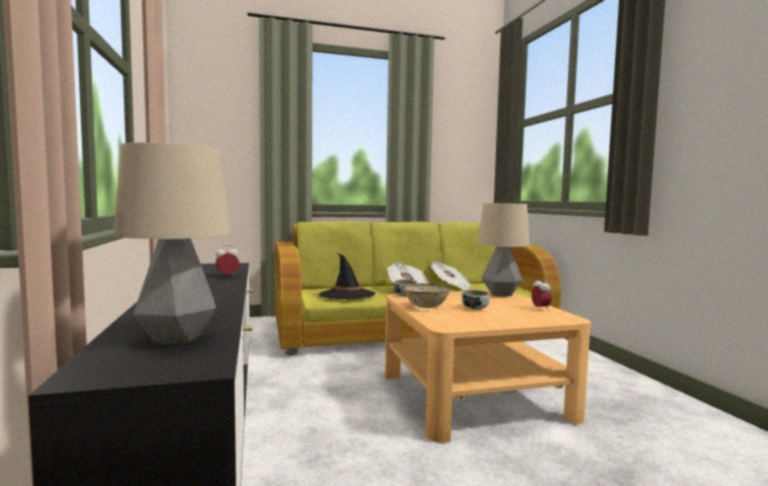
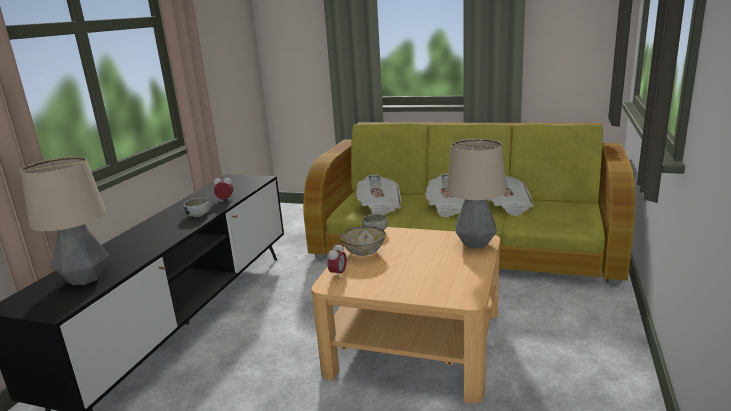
camera: 35 degrees right, 15 degrees up
black hat [319,253,376,299] -> newspaper [356,175,401,215]
bowl [462,290,490,310] -> bowl moved to [183,197,210,217]
alarm clock [531,278,552,311] -> alarm clock moved to [328,243,347,279]

